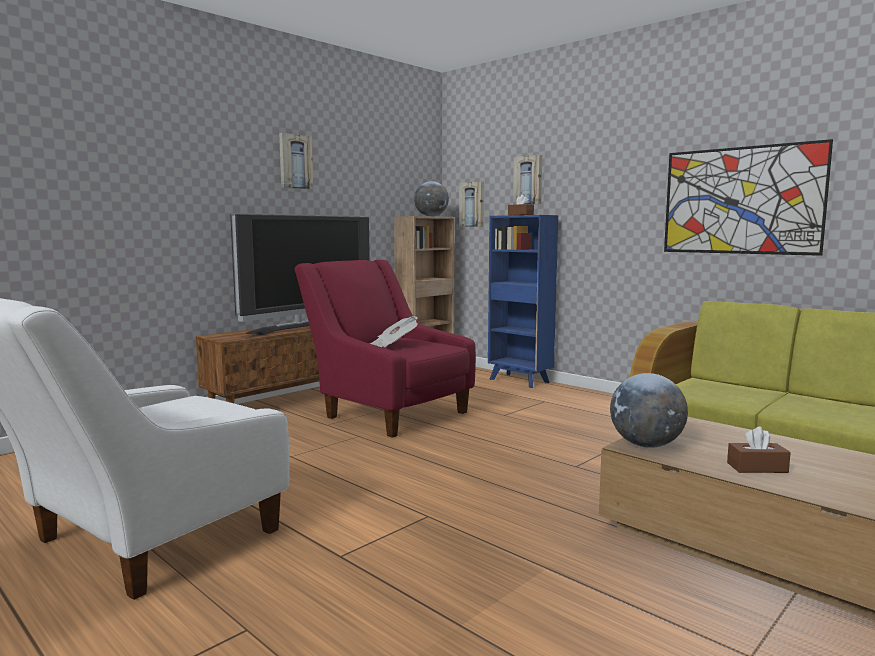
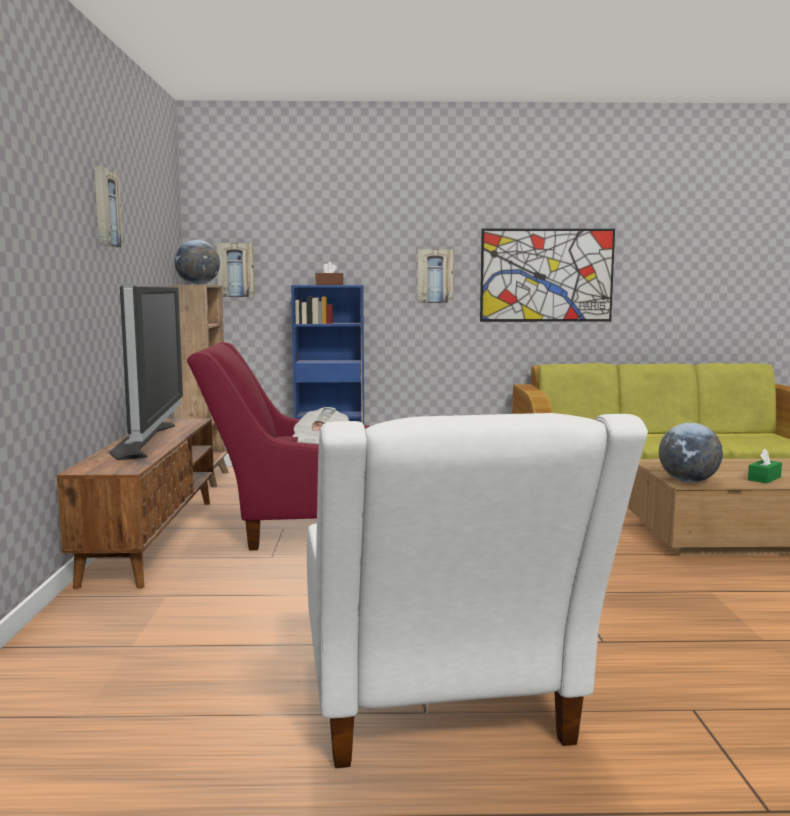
camera: 45 degrees left, 0 degrees up
picture [513,155,542,205] -> picture moved to [417,249,453,303]
brown tissue box [727,426,791,473] -> green tissue box [748,449,782,483]

